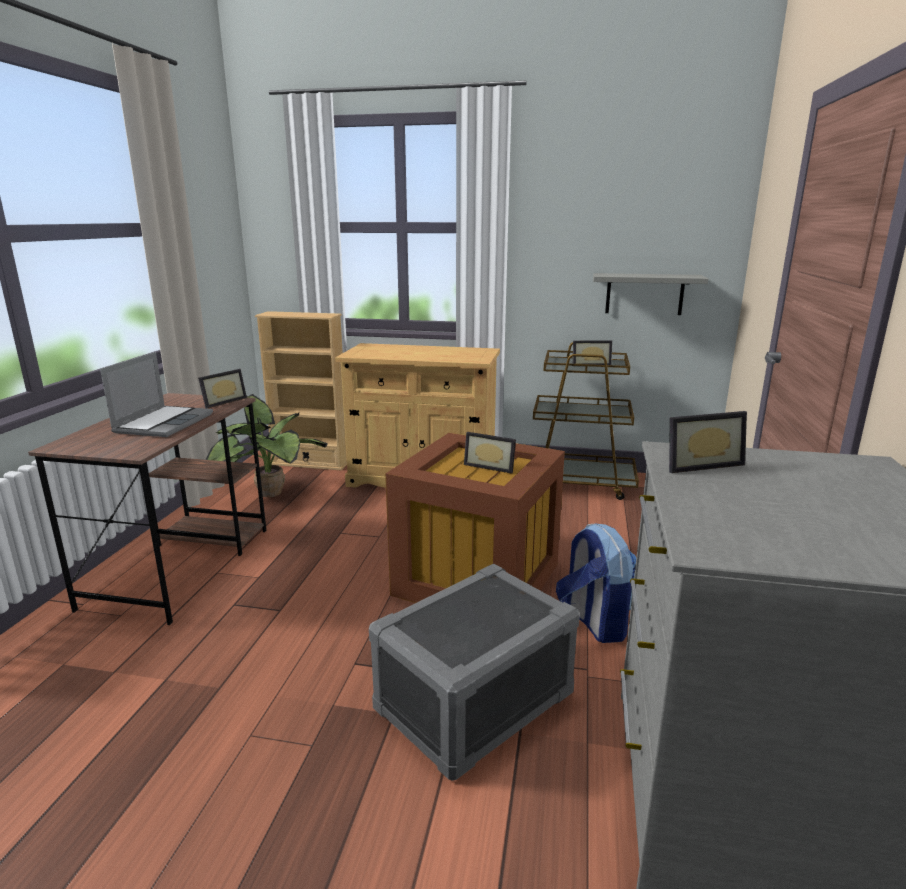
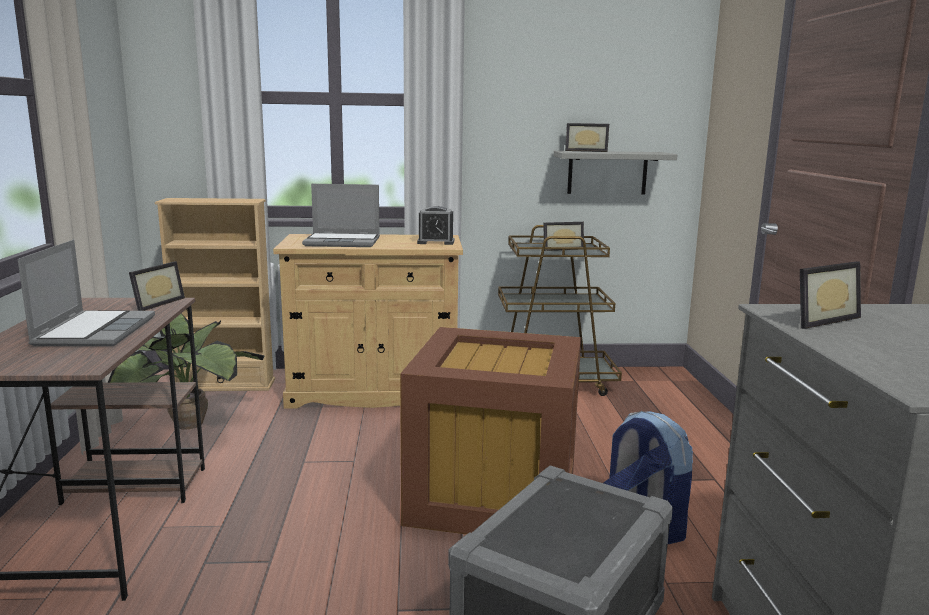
camera: 15 degrees left, 5 degrees down
picture frame [464,432,516,474] -> picture frame moved to [565,123,609,152]
none -> laptop [302,184,380,247]
none -> alarm clock [417,206,454,245]

